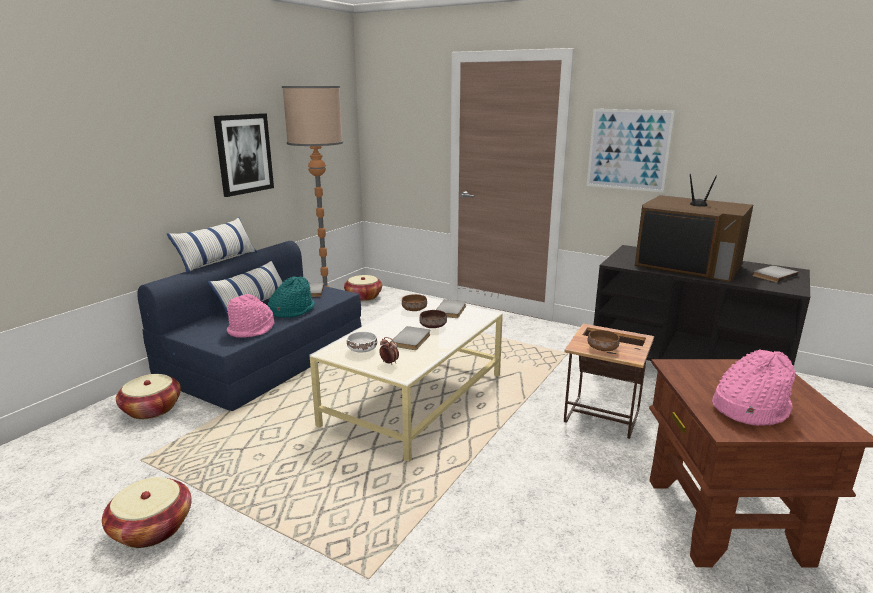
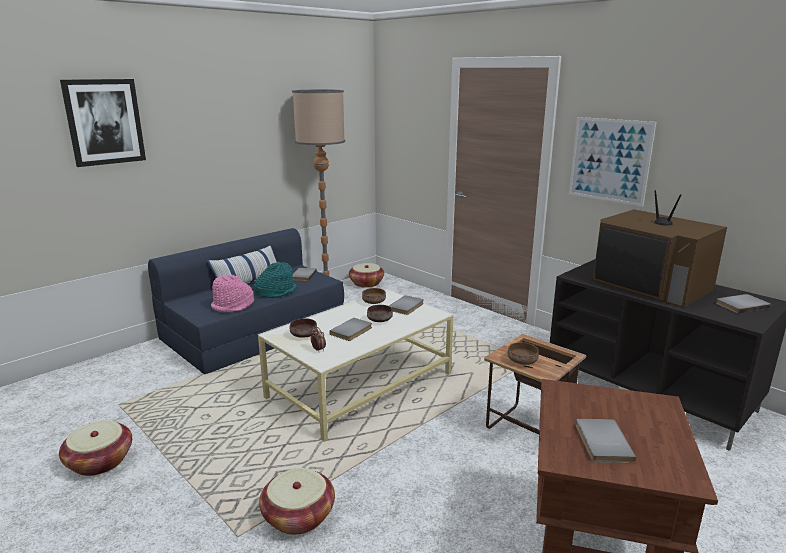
camera: 15 degrees right, 0 degrees up
basket [116,374,181,419] -> basket moved to [259,468,335,535]
pillow [167,217,257,274] -> none
picture [214,113,274,197] -> picture moved to [60,79,146,167]
white bowl [347,331,377,352] -> brown bowl [290,318,317,338]
pink hat [712,349,796,426] -> grey book [576,419,636,464]

